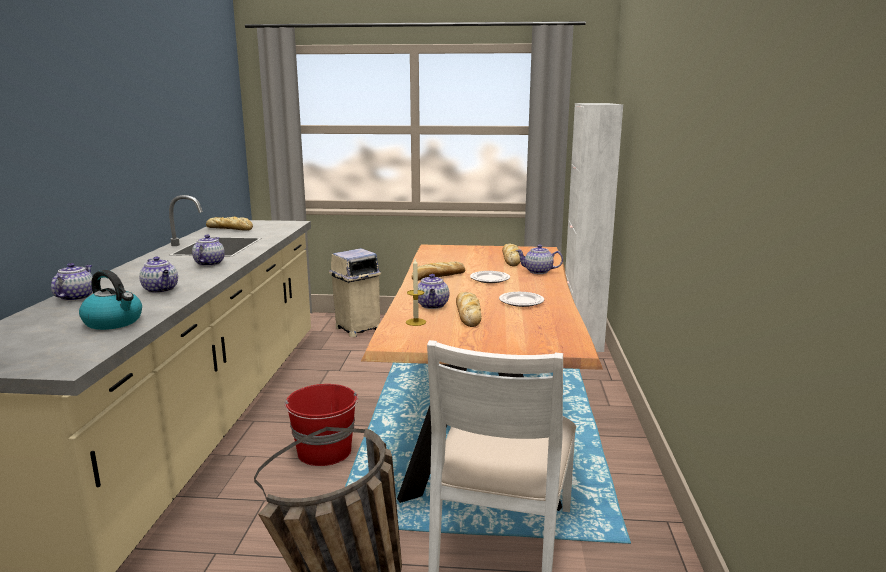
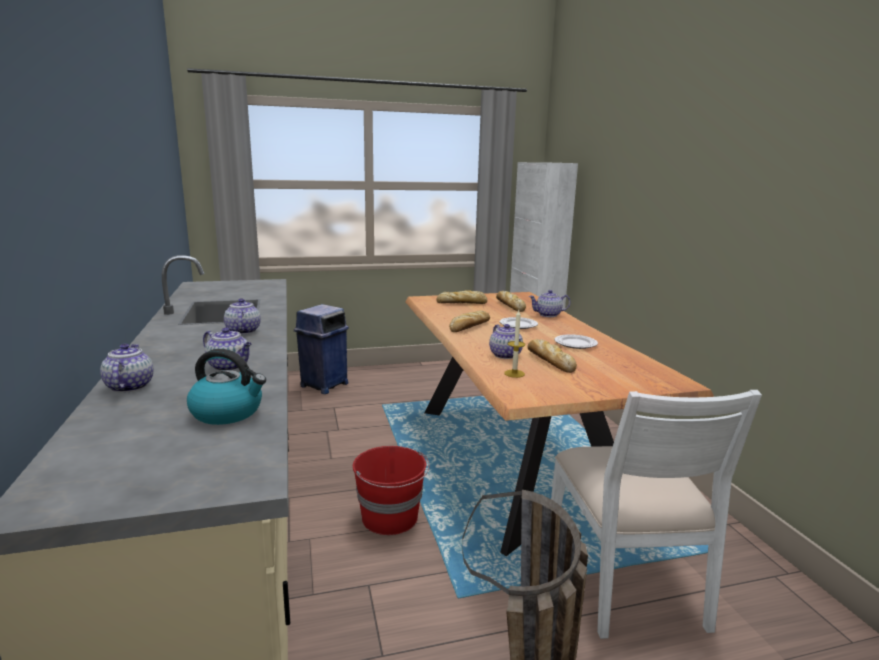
camera: 20 degrees left, 0 degrees up
bread [206,217,253,231] -> bread moved to [436,290,487,304]
beige trash can [329,248,381,337] -> blue trash can [294,304,349,394]

